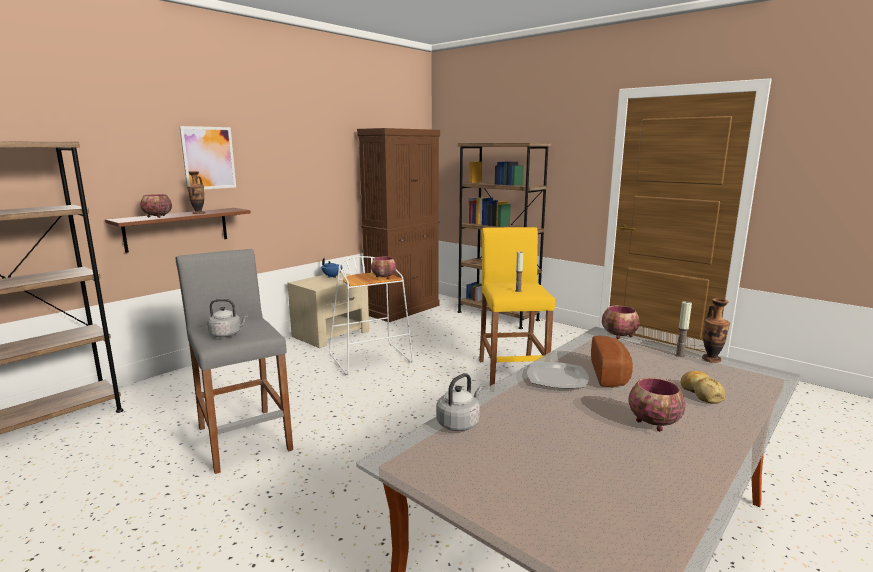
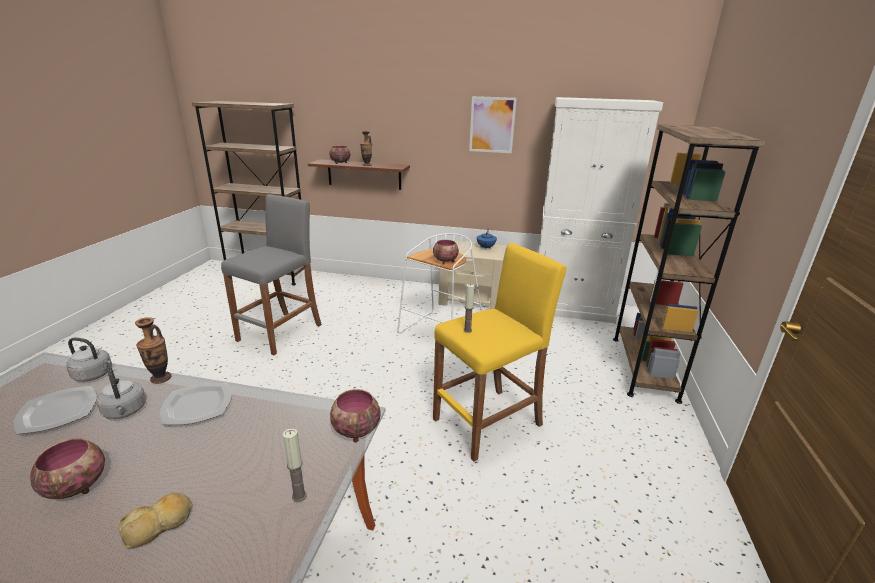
camera: 60 degrees right, 10 degrees up
picture [179,126,236,190] -> picture moved to [469,96,517,153]
grey kettle [208,299,248,337] -> grey kettle moved to [97,367,146,419]
brown cabinet [357,128,440,322] -> white cabinet [538,97,663,323]
bread [591,336,633,387] -> none
vase [702,298,730,363] -> vase moved to [135,317,171,384]
none -> plate [14,386,97,434]

